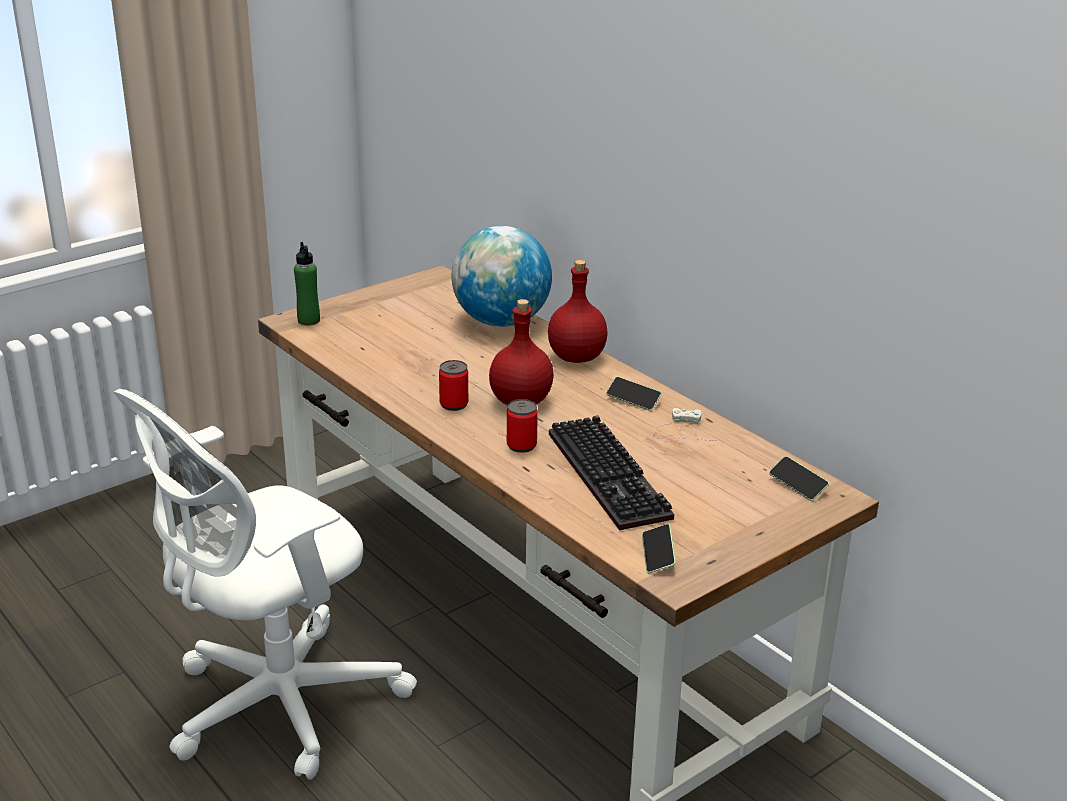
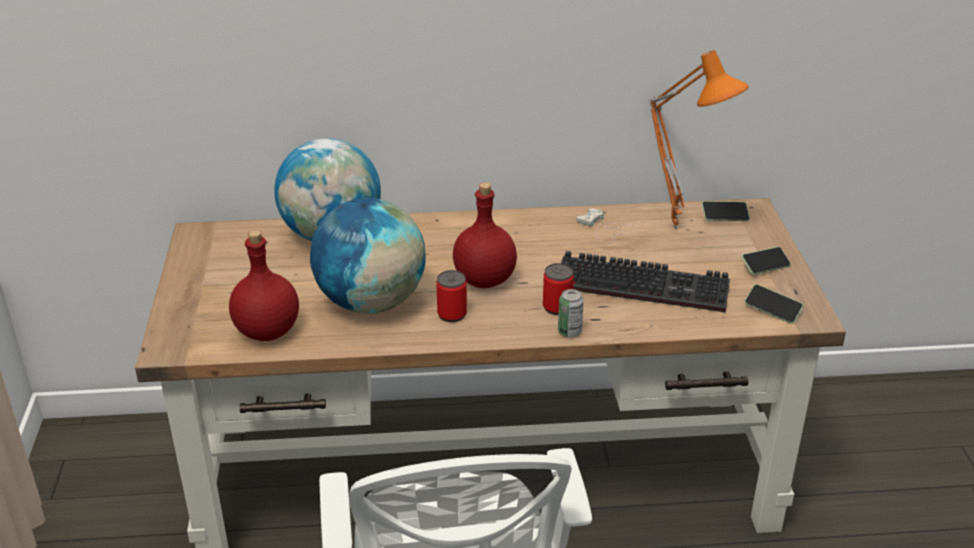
camera: 55 degrees left, 5 degrees up
green bottle [294,242,320,325] -> none
red bottle [548,260,608,363] -> red bottle moved to [229,230,299,341]
phone [606,377,662,411] -> phone moved to [742,247,791,275]
none -> globe [310,198,426,314]
none -> can [558,289,584,337]
none -> orange table lamp [650,50,749,230]

